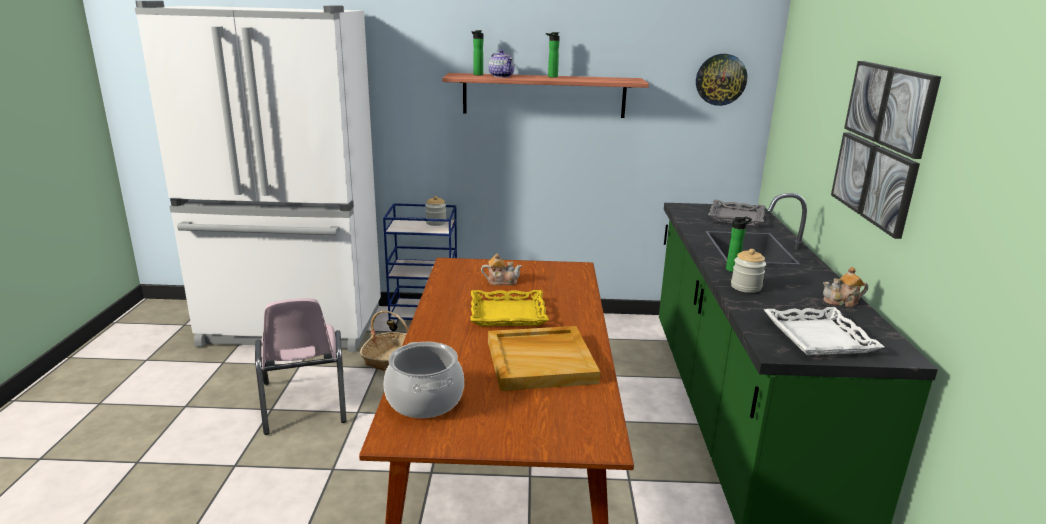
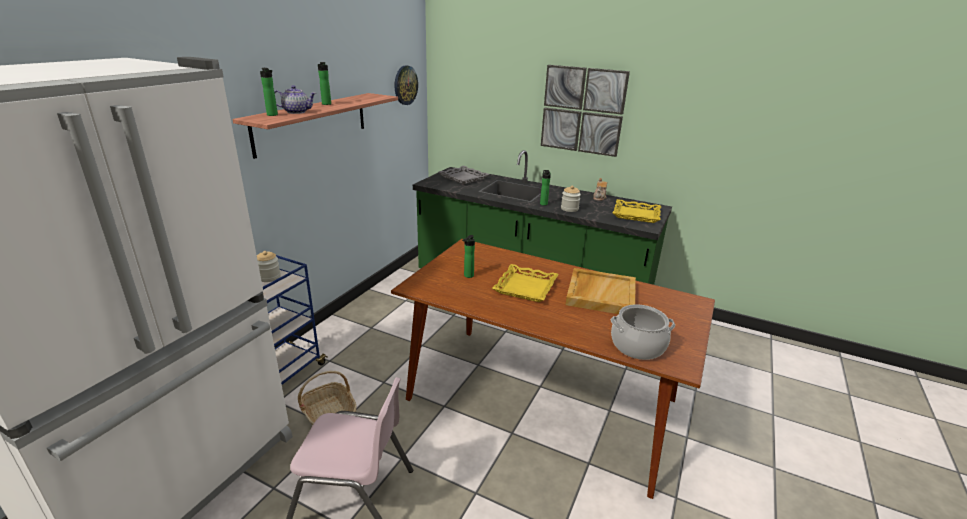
camera: 65 degrees left, 5 degrees up
teapot [481,253,522,285] -> bottle [462,235,475,278]
white tray [764,307,884,355] -> yellow tray [613,199,661,223]

